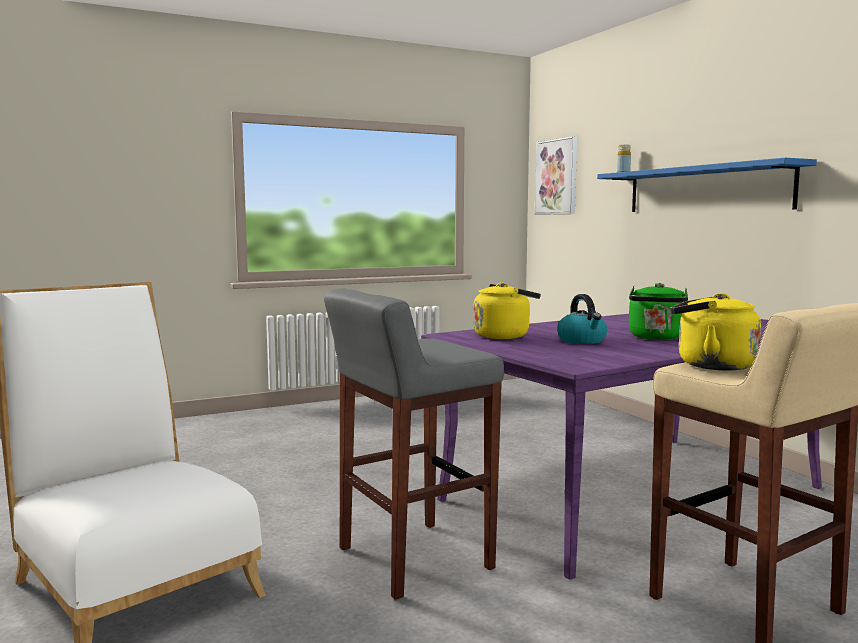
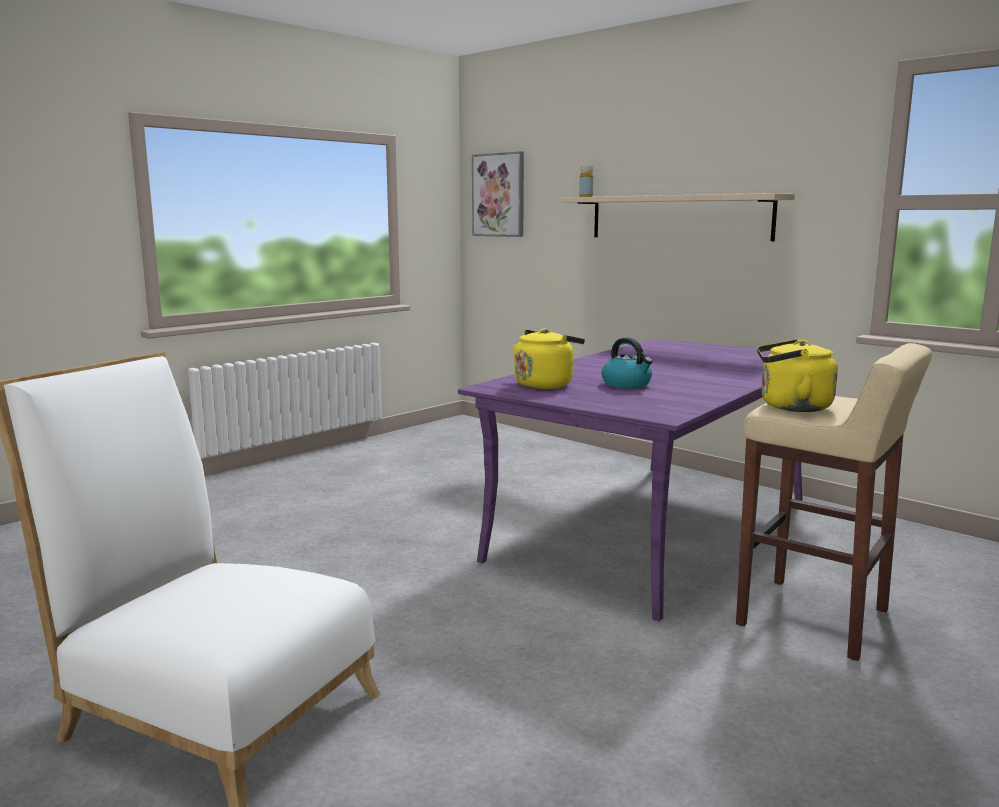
camera: 20 degrees left, 5 degrees up
grey stool [324,289,504,600] -> none
blue shelf [597,158,817,212] -> beige shelf [561,193,795,241]
green kettle [629,283,688,340] -> none

